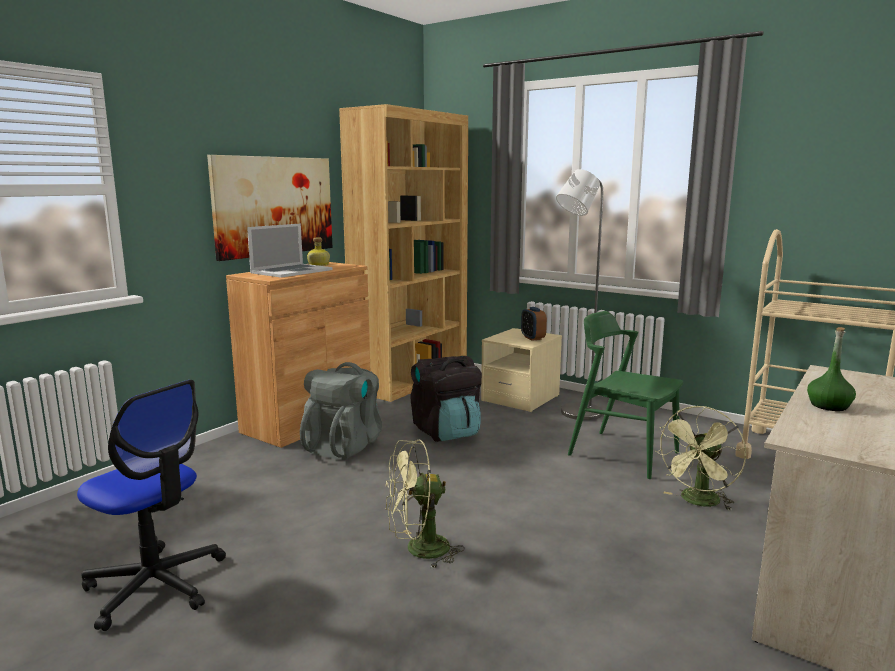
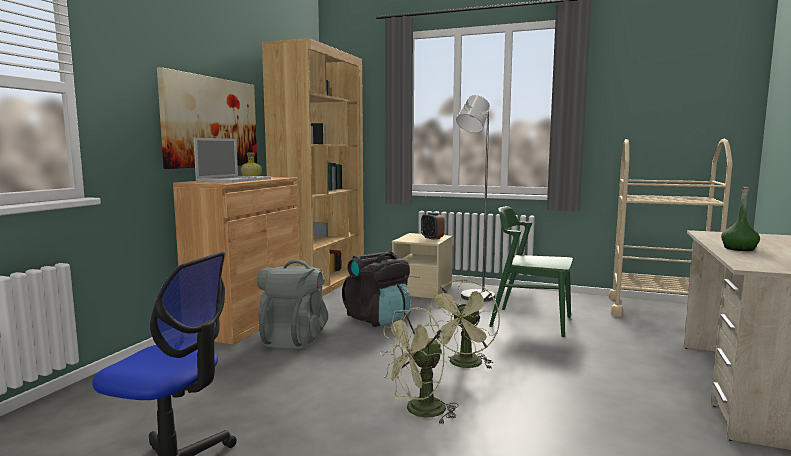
camera: 15 degrees left, 5 degrees down
green fan [655,406,746,511] -> green fan moved to [426,279,500,369]

